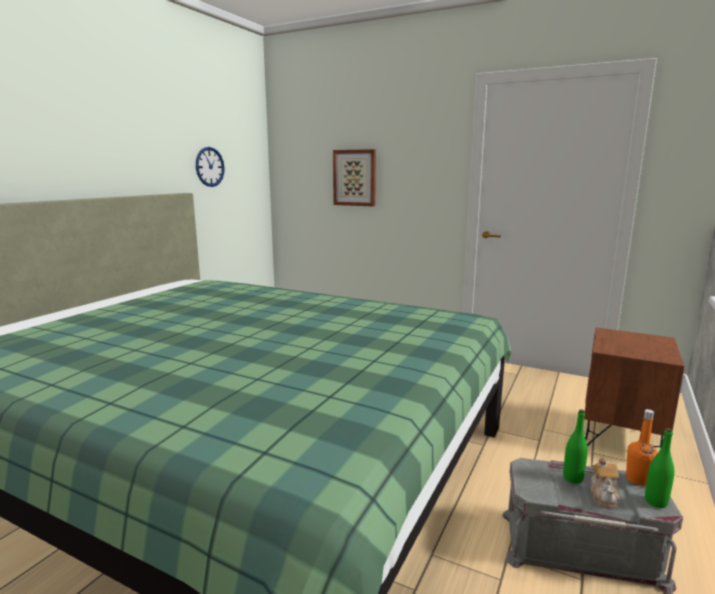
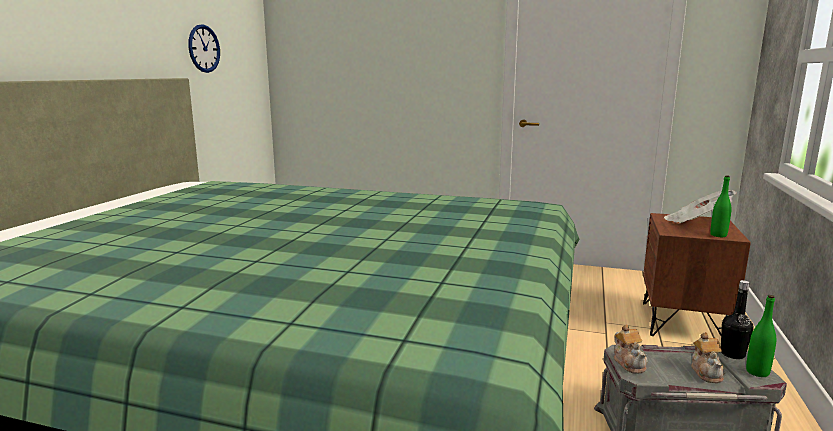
camera: 10 degrees left, 0 degrees up
picture [333,149,376,207] -> none
green bottle [563,409,588,484] -> green bottle moved to [710,176,731,237]
orange bottle [626,409,658,486] -> black bottle [721,280,753,359]
none -> teapot [614,324,648,374]
none -> newspaper [664,190,737,223]

